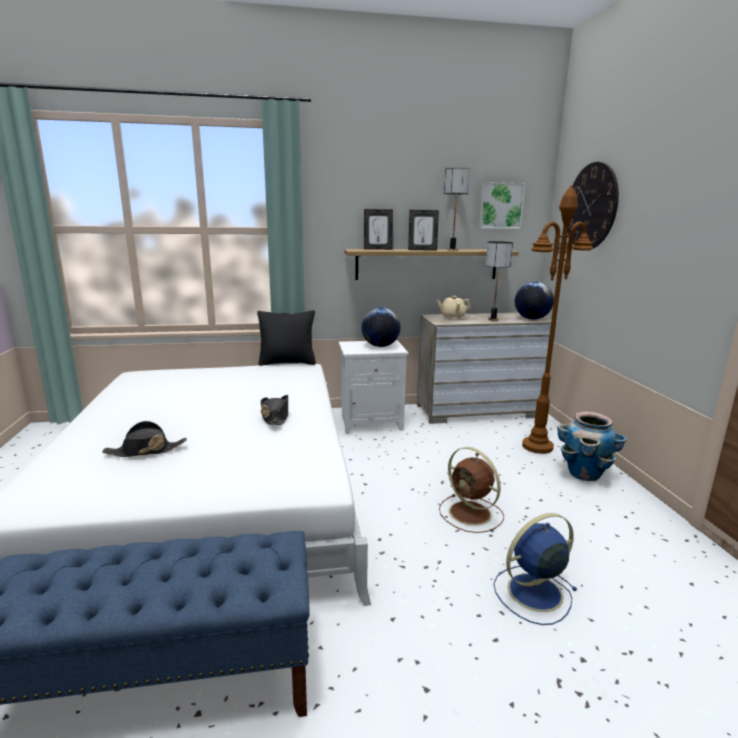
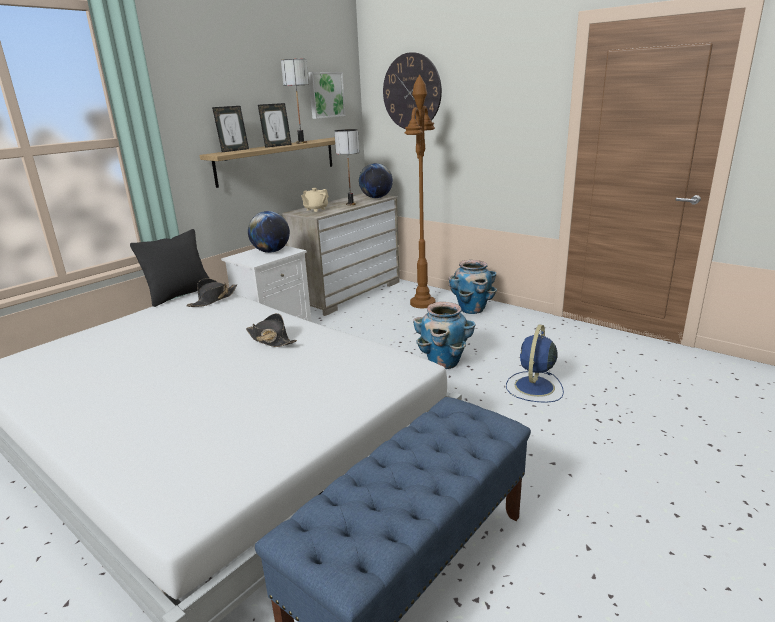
camera: 40 degrees left, 5 degrees up
black hat [102,421,187,457] -> black hat moved to [186,278,237,307]
brown fan [439,447,504,533] -> planter [413,302,475,369]

